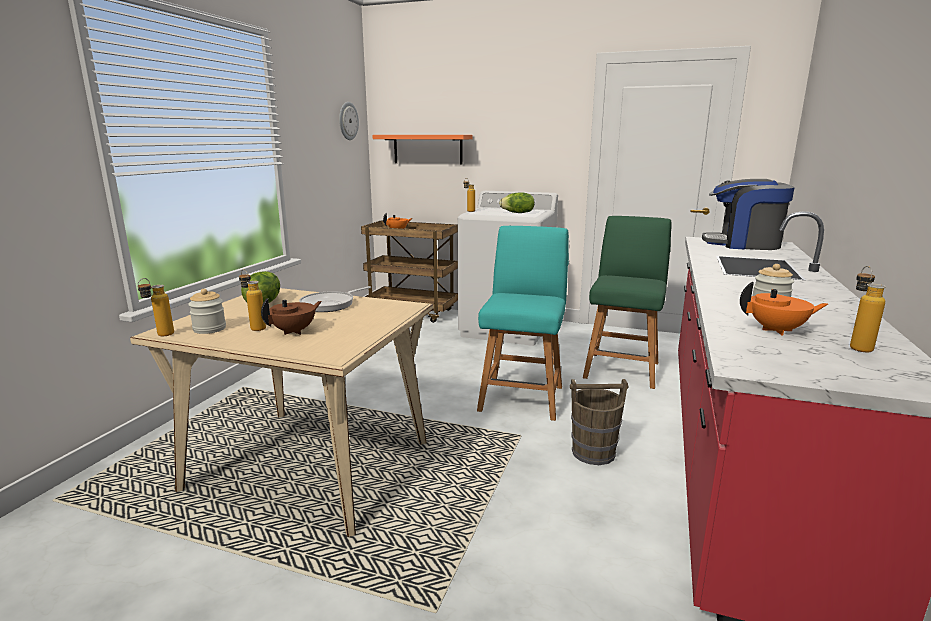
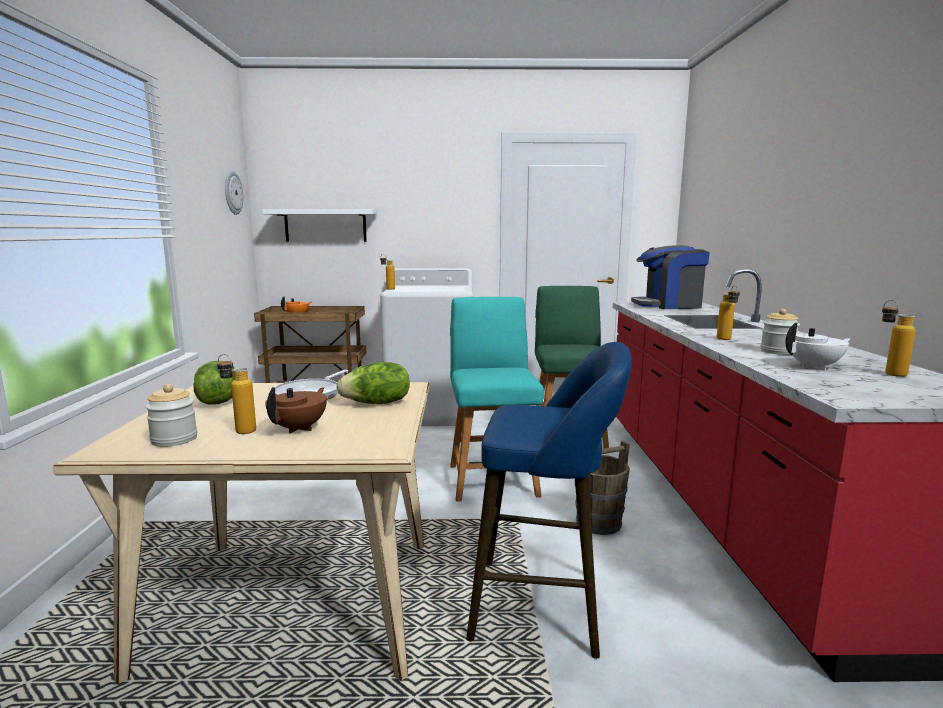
camera: 20 degrees left, 5 degrees down
bottle [138,278,174,336] -> bottle moved to [717,285,740,340]
orange shelf [372,135,473,164] -> white shelf [262,209,377,242]
lettuce [499,192,535,213] -> lettuce moved to [336,362,410,404]
orange teapot [740,282,828,336] -> white teapot [785,322,851,371]
none -> blue stool [466,342,631,659]

